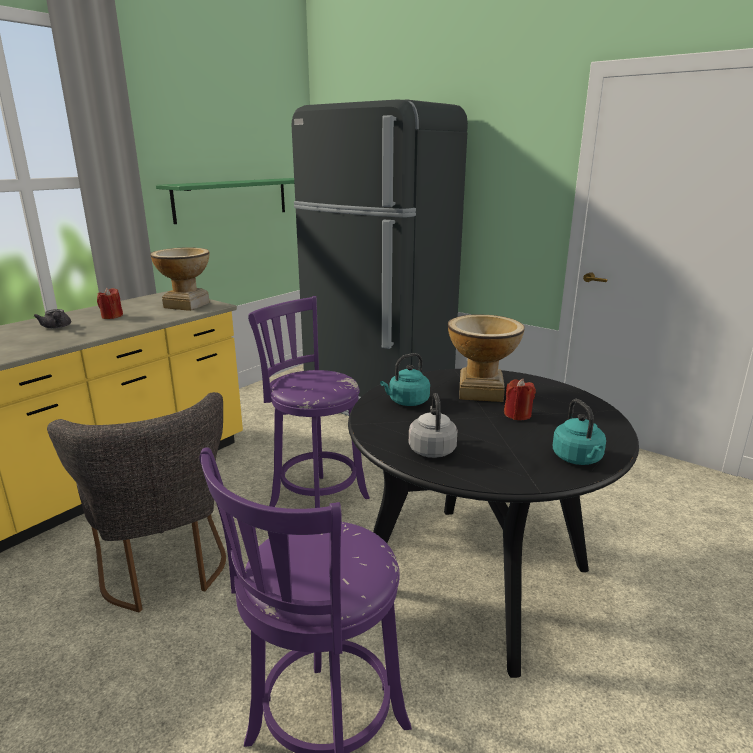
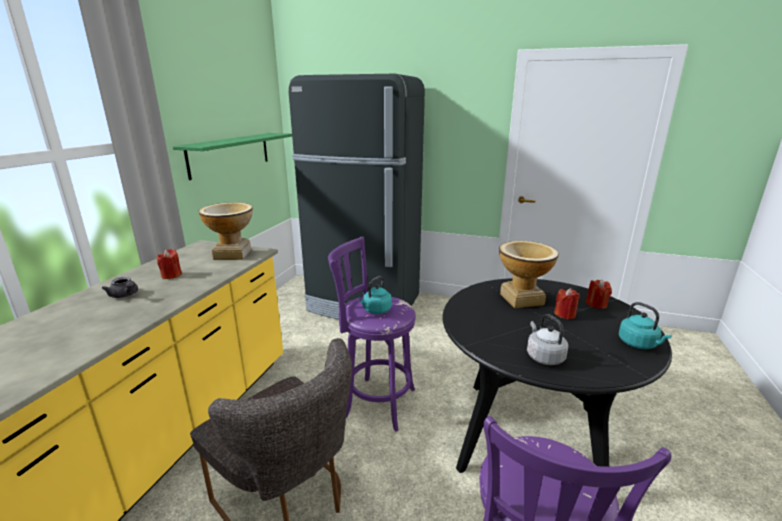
camera: 20 degrees left, 0 degrees up
turquoise kettle [380,353,430,406] -> turquoise kettle moved to [359,276,392,314]
none -> red candle [586,280,612,309]

